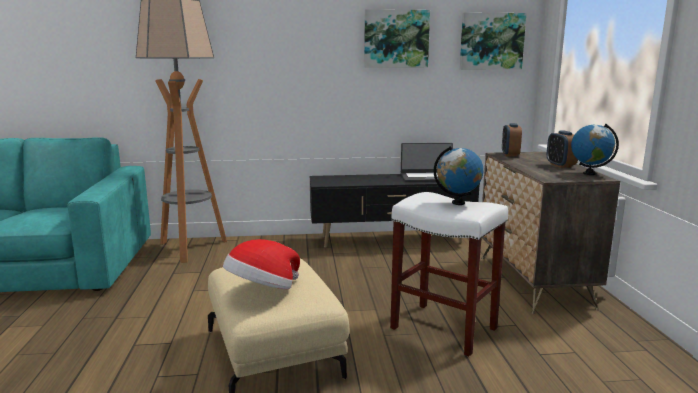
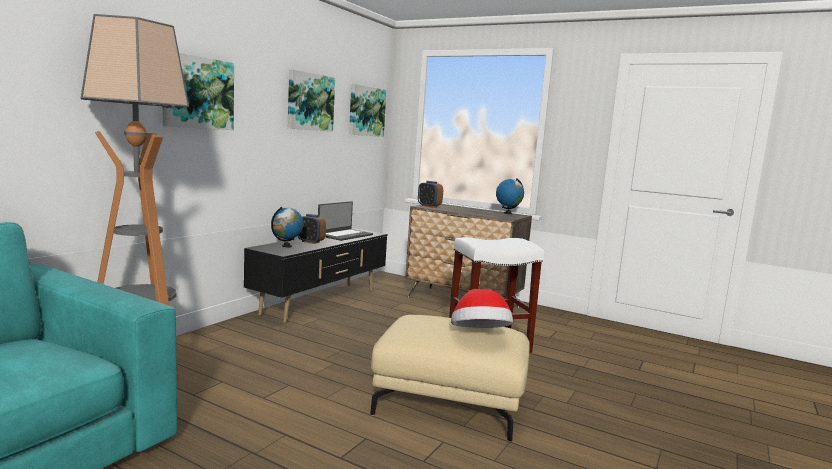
camera: 55 degrees left, 5 degrees down
globe [434,146,483,205] -> globe moved to [271,207,304,248]
alarm clock [547,131,578,168] -> alarm clock moved to [298,214,326,244]
none -> picture [163,53,234,130]

